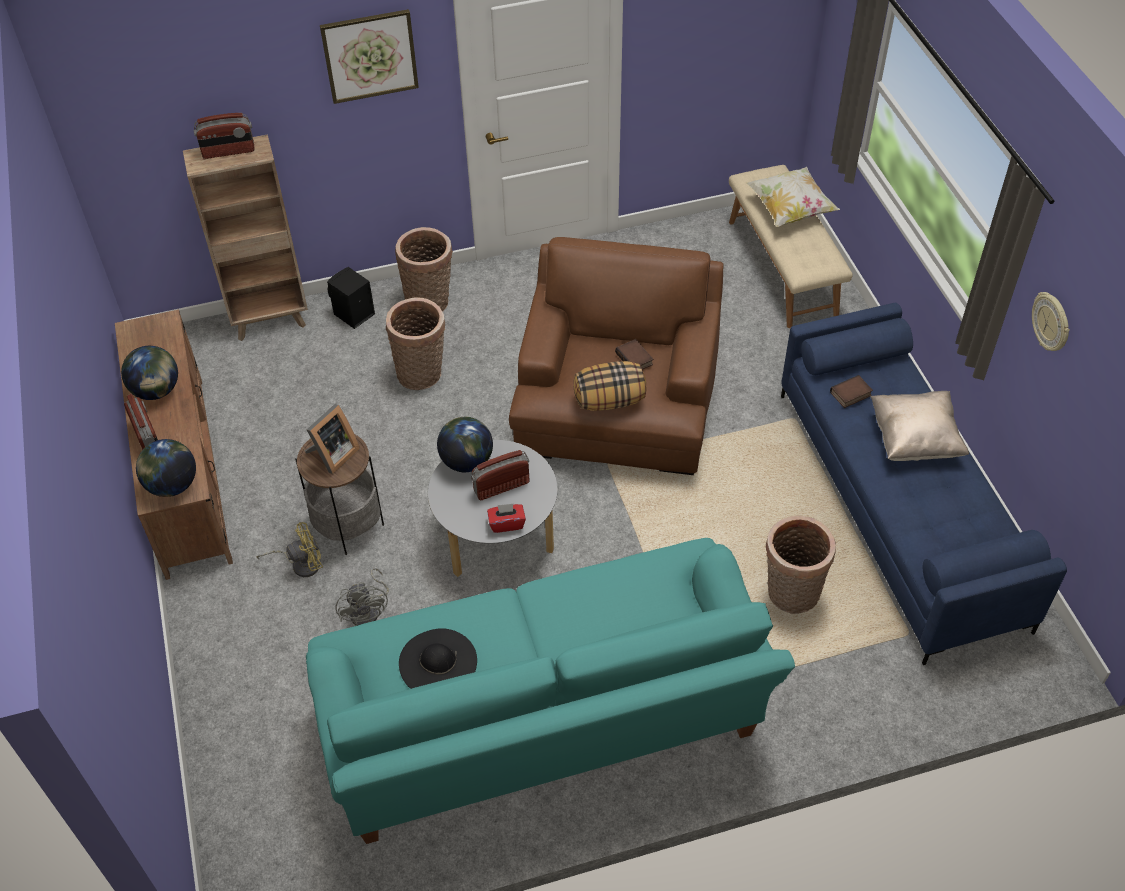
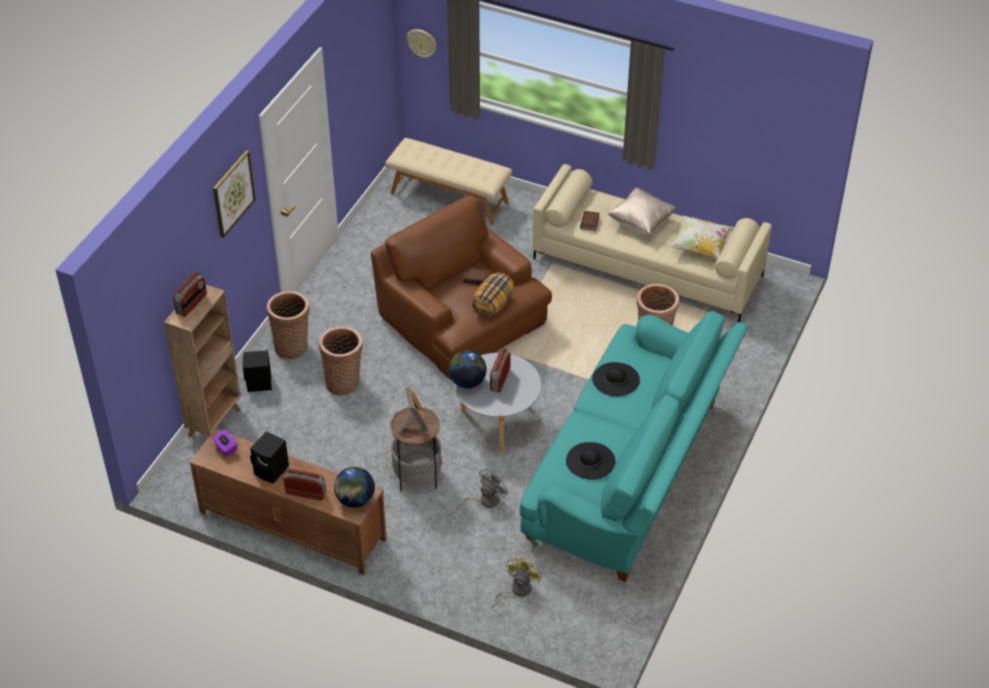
camera: 50 degrees left, 5 degrees down
globe [121,346,178,400] -> black speaker [250,431,289,483]
yellow fan [256,522,323,577] -> yellow fan moved to [493,557,541,607]
grey fan [335,568,389,626] -> grey fan turned 75 degrees counterclockwise [456,469,509,509]
red tissue box [487,504,526,533] -> none
pillow [746,167,840,227] -> pillow moved to [669,216,734,259]
blue sofa [781,303,1067,665] -> beige sofa [533,164,772,322]
wall clock [1032,292,1070,351] -> wall clock moved to [407,29,437,58]
none -> purple tissue box [212,429,237,456]
none -> black hat [592,362,640,397]

